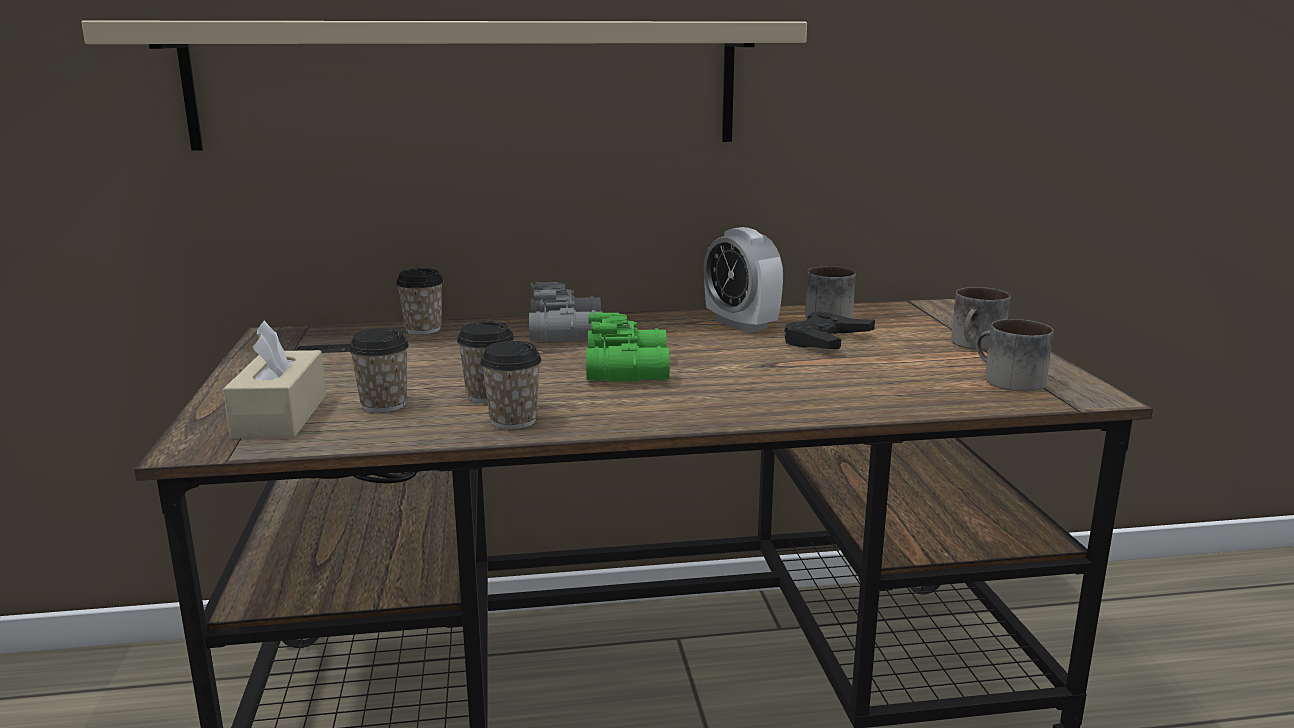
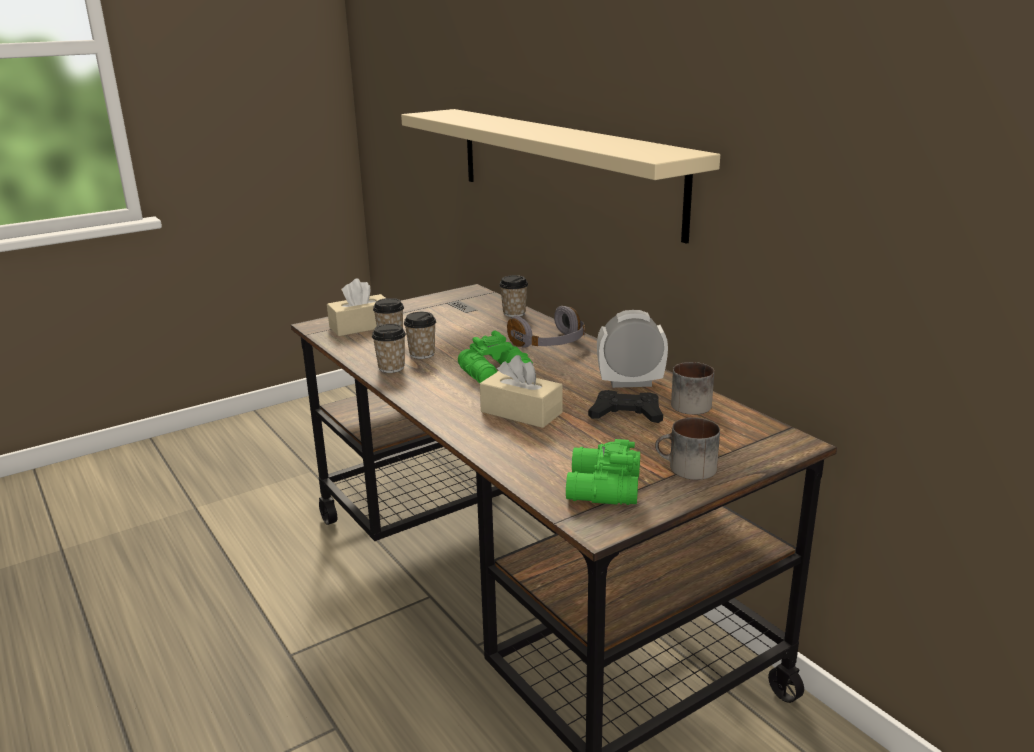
camera: 65 degrees right, 5 degrees up
grey binoculars [529,282,603,342] -> grey headphones [507,306,586,347]
alarm clock [704,227,783,333] -> alarm clock turned 60 degrees clockwise [597,310,668,388]
mug [976,319,1054,392] -> green binoculars [566,439,640,505]
none -> beige tissue box [480,355,562,428]

